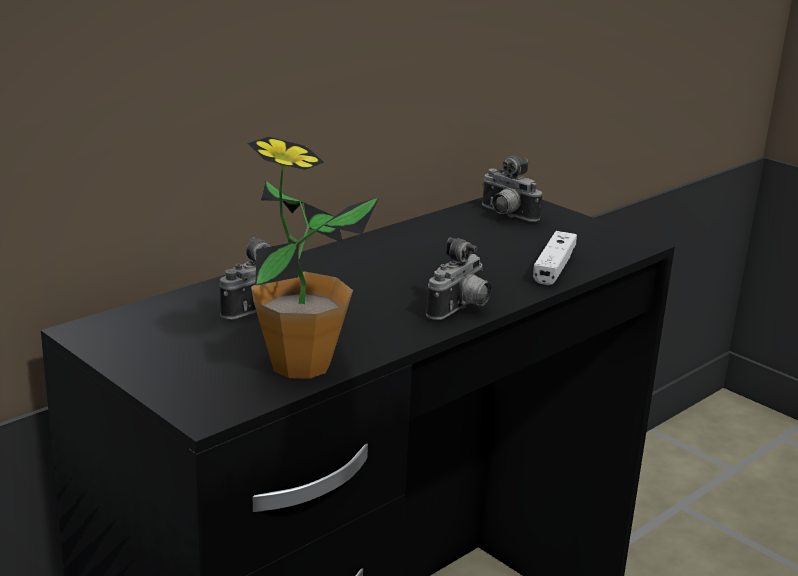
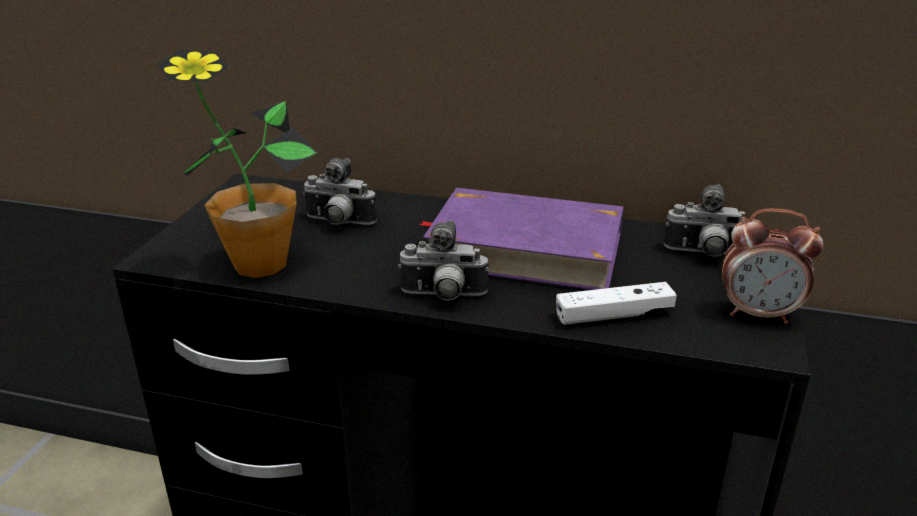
camera: 60 degrees right, 5 degrees up
camera [482,155,542,222] -> camera turned 90 degrees counterclockwise [664,184,745,257]
none -> purple book [419,188,624,290]
none -> alarm clock [722,208,823,324]

